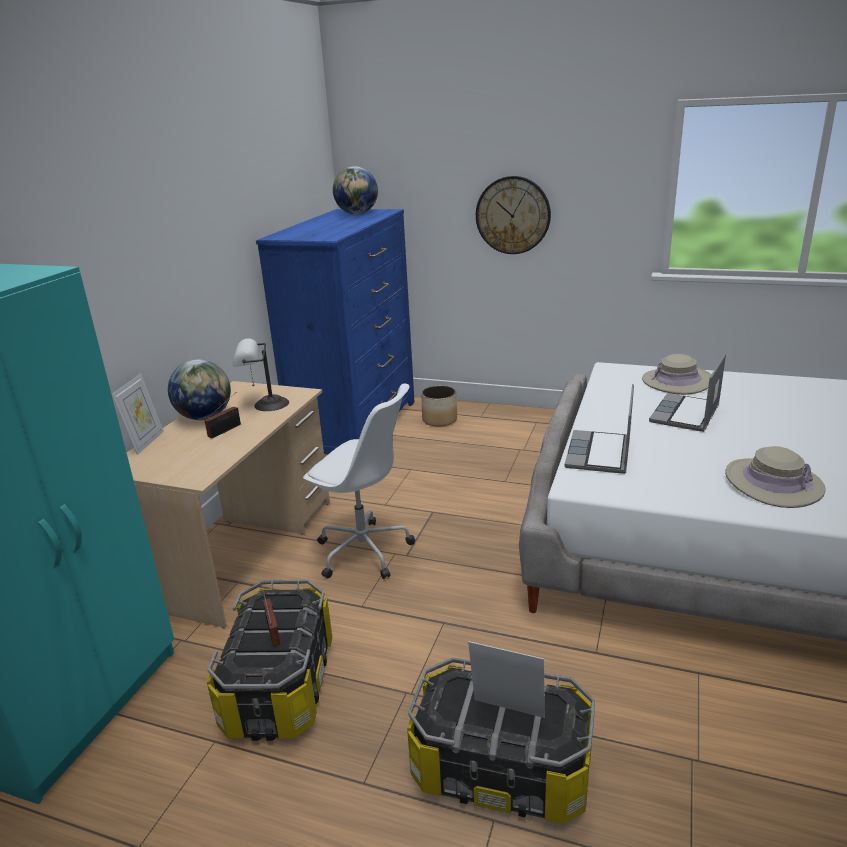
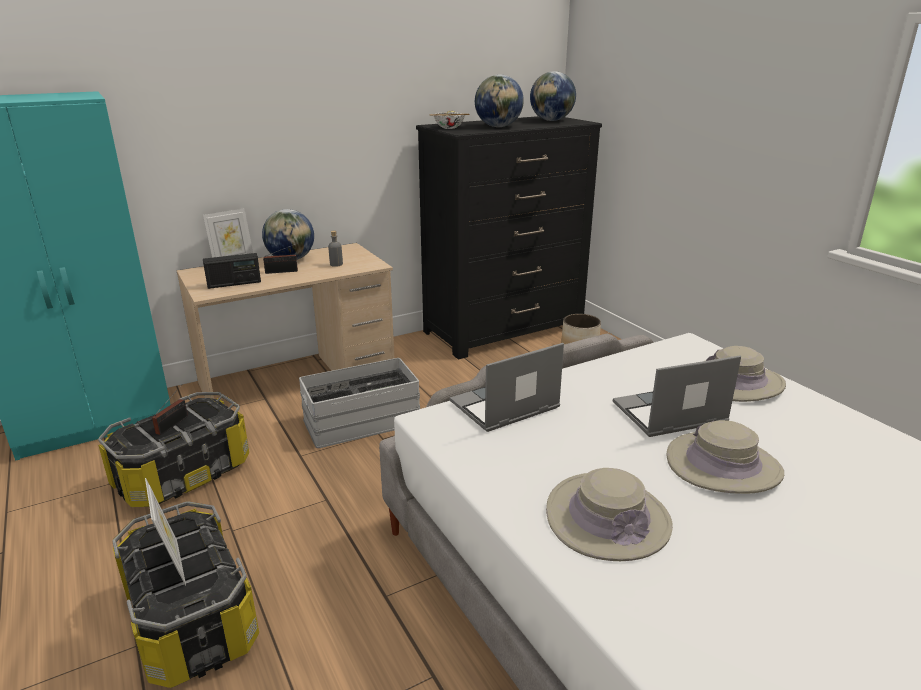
camera: 40 degrees right, 0 degrees up
table lamp [232,338,289,411] -> grey bottle [328,230,343,267]
blue dresser [256,209,414,454] -> black dresser [416,116,602,360]
white office chair [303,383,416,579] -> grey storage box [299,358,420,448]
wall clock [476,176,551,254] -> none
none -> radio [203,253,261,289]
none -> bowl [429,110,469,129]
none -> globe [475,74,524,127]
none -> beige hat [666,420,784,494]

